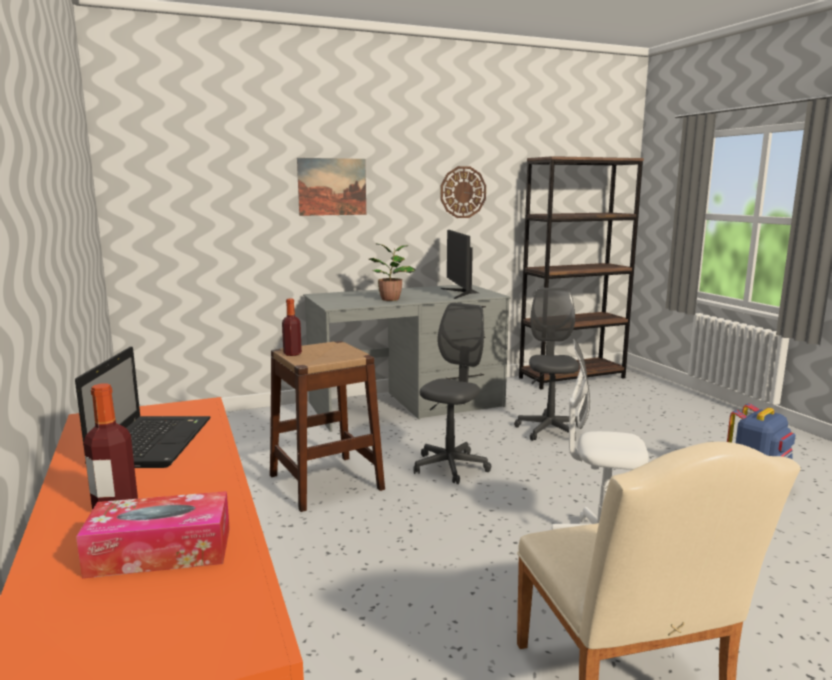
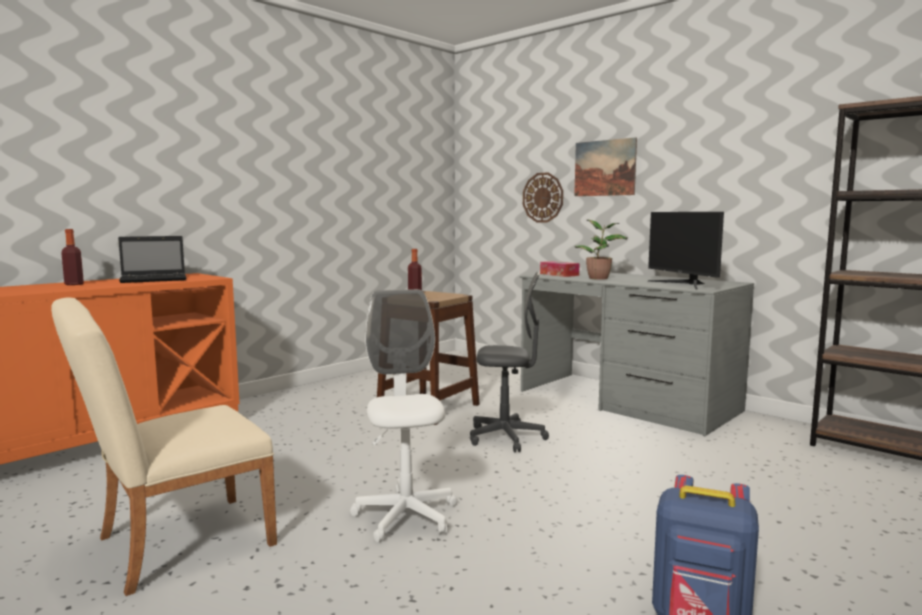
camera: 65 degrees right, 5 degrees down
tissue box [76,491,230,578] -> tissue box moved to [540,261,579,277]
wall clock [440,166,486,218] -> wall clock moved to [523,172,563,223]
monitor [441,230,479,299] -> monitor turned 75 degrees counterclockwise [648,212,724,290]
grey office chair [514,288,581,441] -> none

